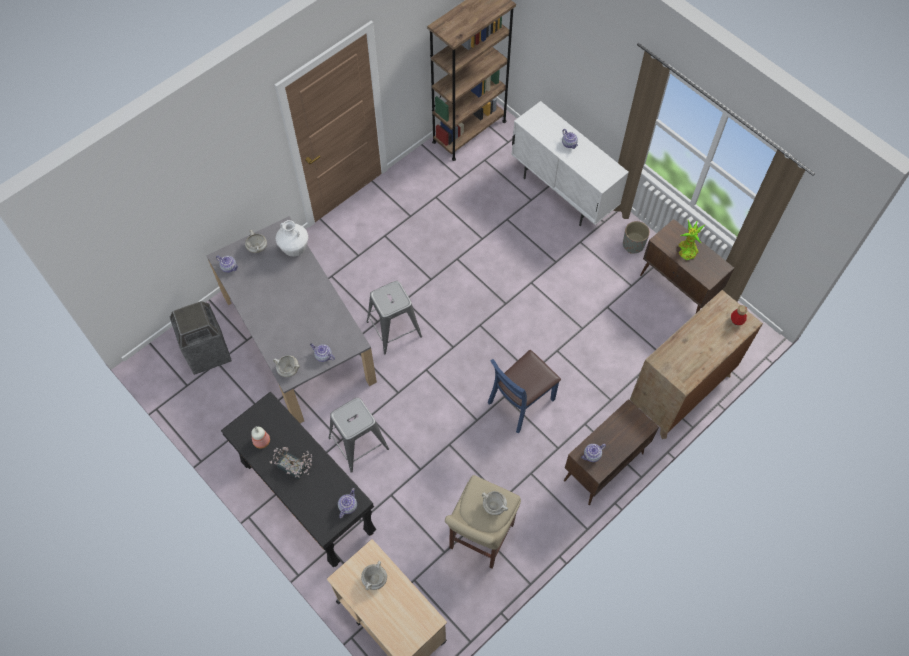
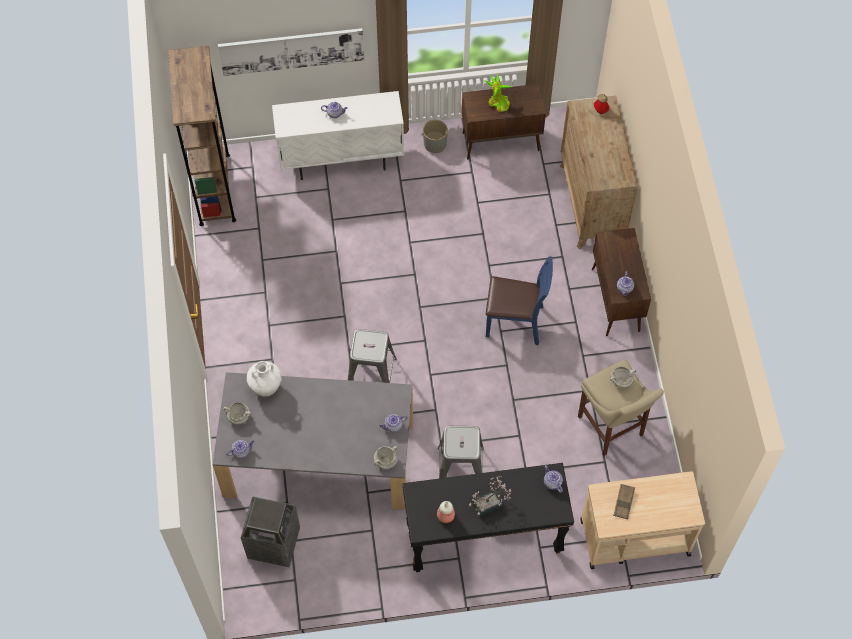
camera: 55 degrees left, 0 degrees up
white cooking pot [361,561,387,590] -> brown tray [613,484,635,520]
blue chair [488,350,561,434] -> blue chair turned 75 degrees counterclockwise [486,256,553,345]
none -> picture [218,28,364,76]

